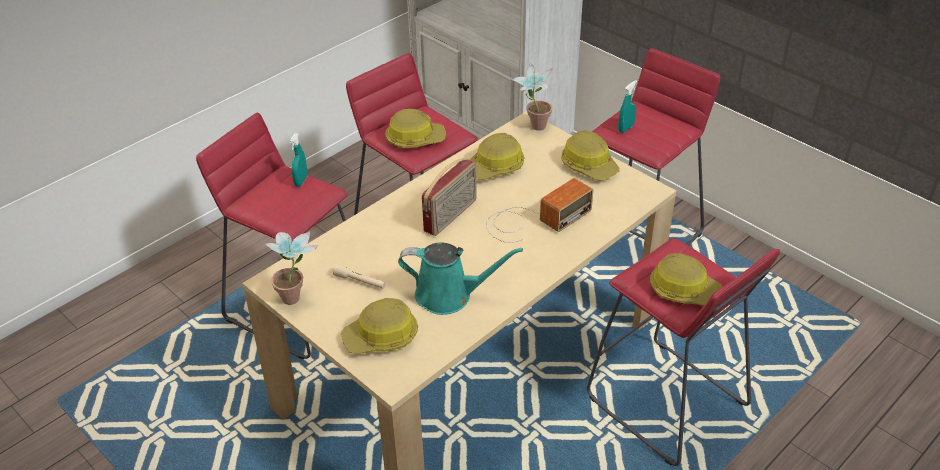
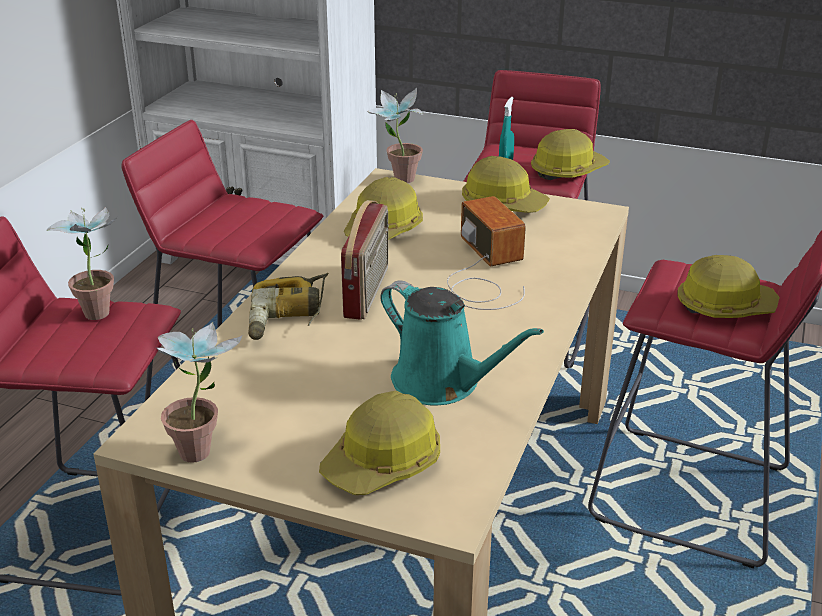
camera: 25 degrees left, 10 degrees down
turquoise spray bottle [289,133,307,187] -> potted plant [46,207,118,320]
beige flashlight [333,263,386,289] -> none
hard hat [385,109,446,148] -> hard hat moved to [531,129,610,180]
turquoise watering can [398,242,523,315] -> turquoise watering can turned 60 degrees clockwise [380,280,544,405]
radio [486,178,593,243] -> radio turned 45 degrees counterclockwise [447,196,526,310]
none -> power drill [248,273,328,340]

